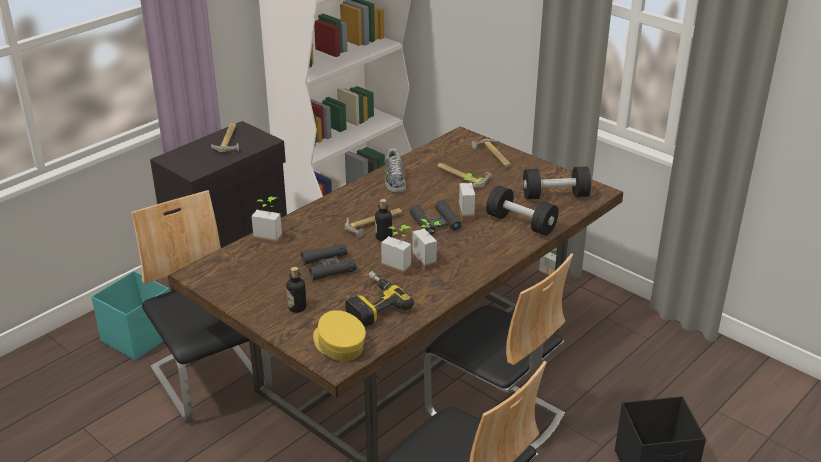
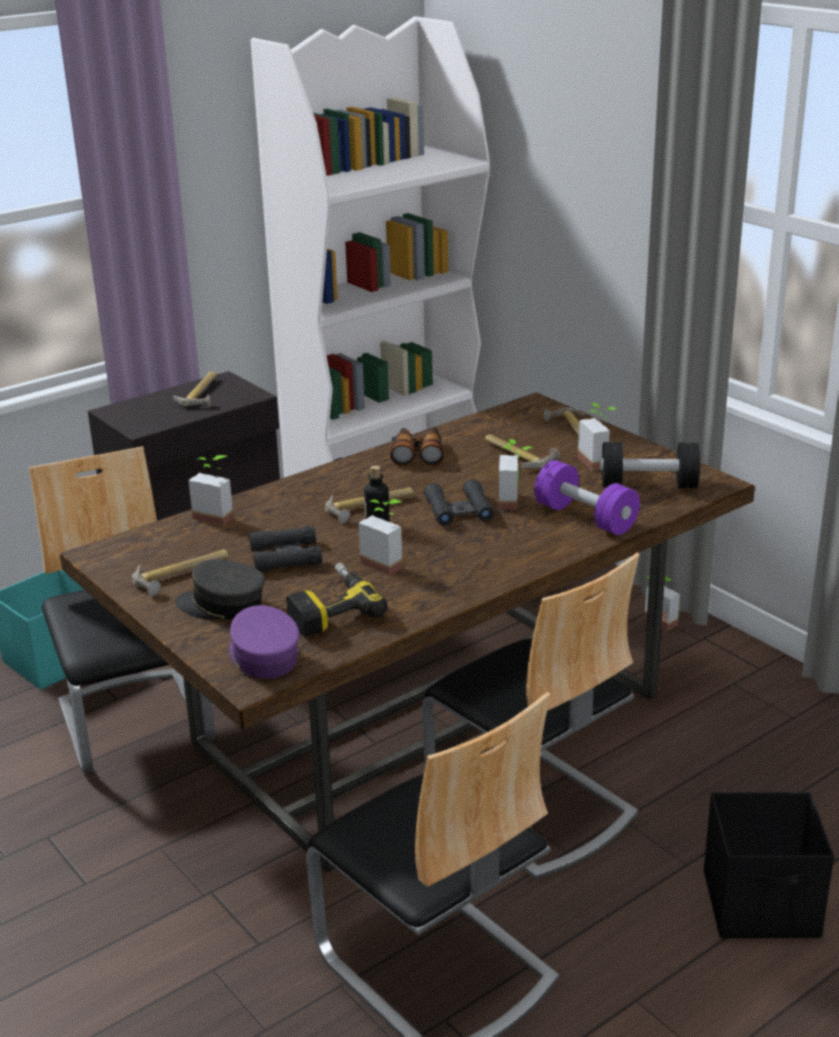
camera: 10 degrees right, 5 degrees down
bottle [286,267,307,313] -> grey cap [175,559,265,620]
yellow cap [313,310,366,361] -> purple cap [229,605,299,679]
shoe [385,149,406,193] -> binoculars [390,428,444,466]
potted plant [412,219,440,271] -> potted plant moved to [578,403,616,471]
black dumbbell [486,185,559,236] -> purple dumbbell [534,460,640,535]
none -> hammer [132,549,229,596]

